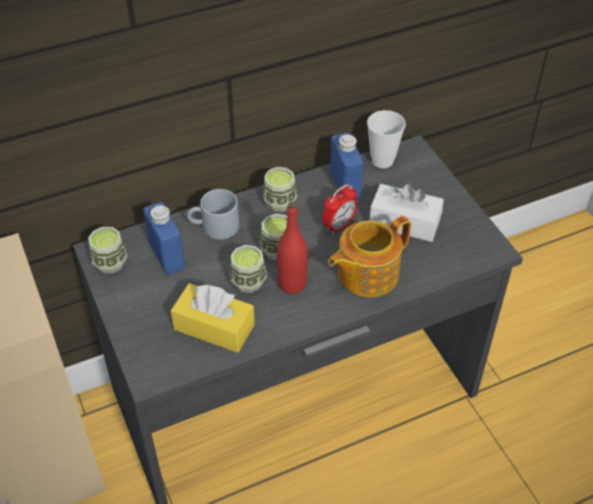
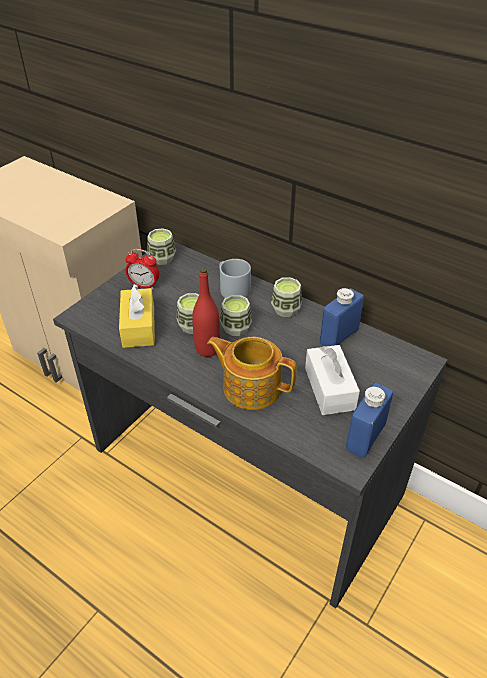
camera: 60 degrees right, 5 degrees down
blue bottle [143,202,185,275] -> blue bottle moved to [346,383,393,458]
alarm clock [322,184,358,235] -> alarm clock moved to [125,249,159,289]
cup [367,110,406,168] -> none

